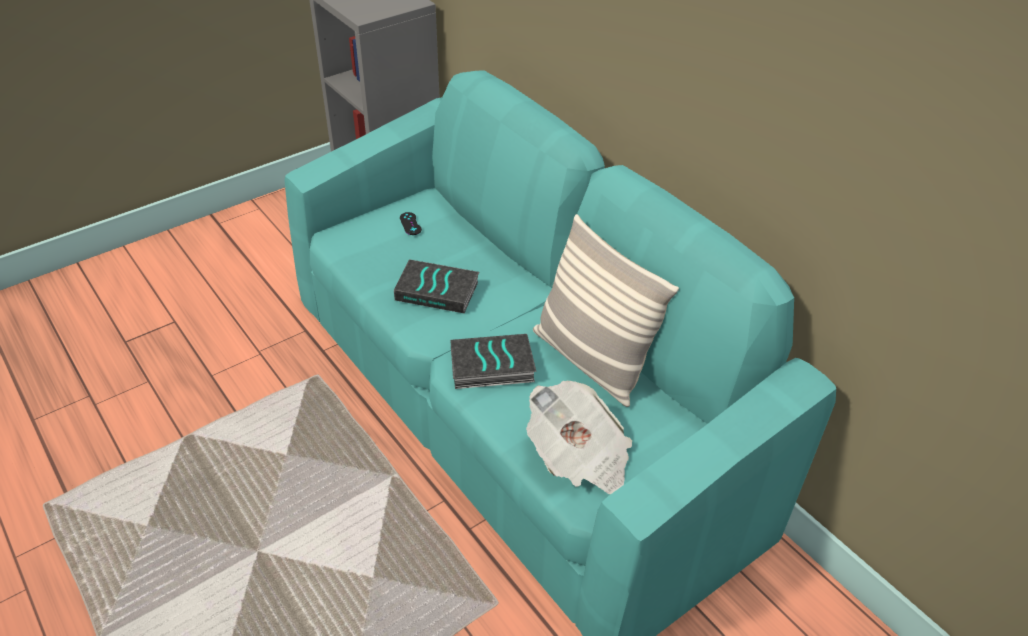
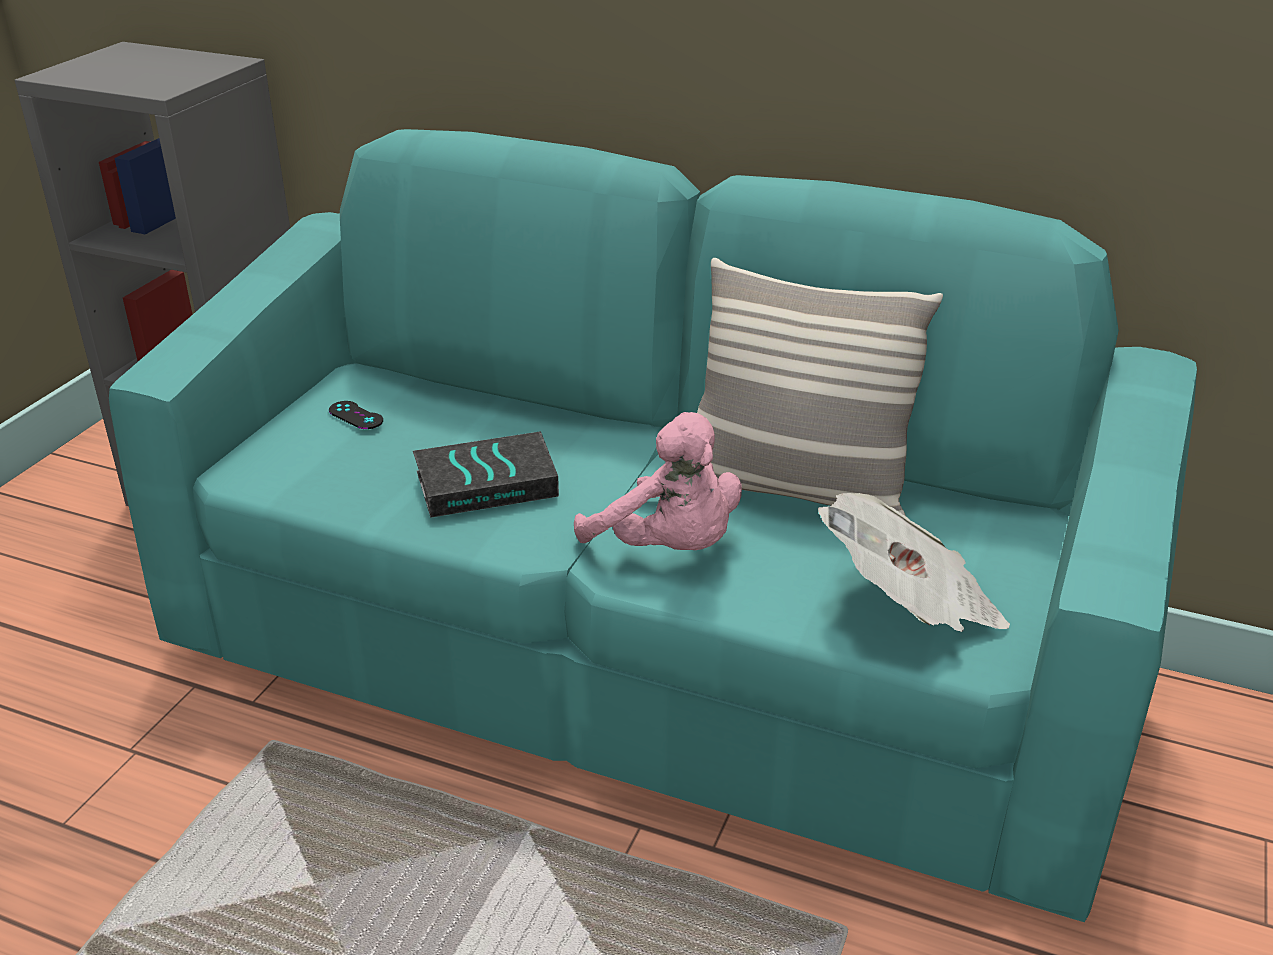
camera: 30 degrees left, 10 degrees down
book [450,334,537,389] -> pink plush toy [574,412,742,550]

